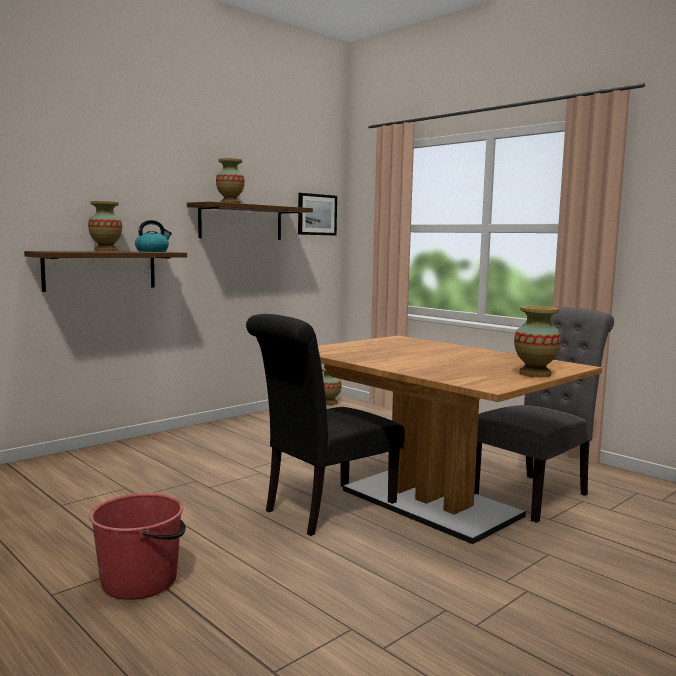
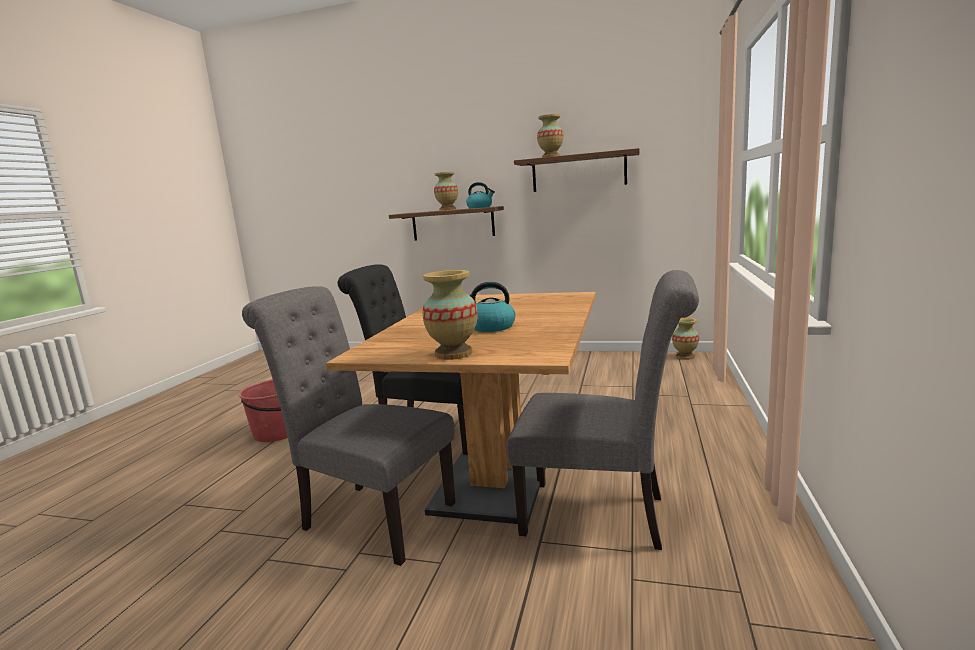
camera: 60 degrees right, 5 degrees up
picture [298,193,337,236] -> none
none -> grey chair [242,286,456,566]
none -> kettle [470,282,516,332]

